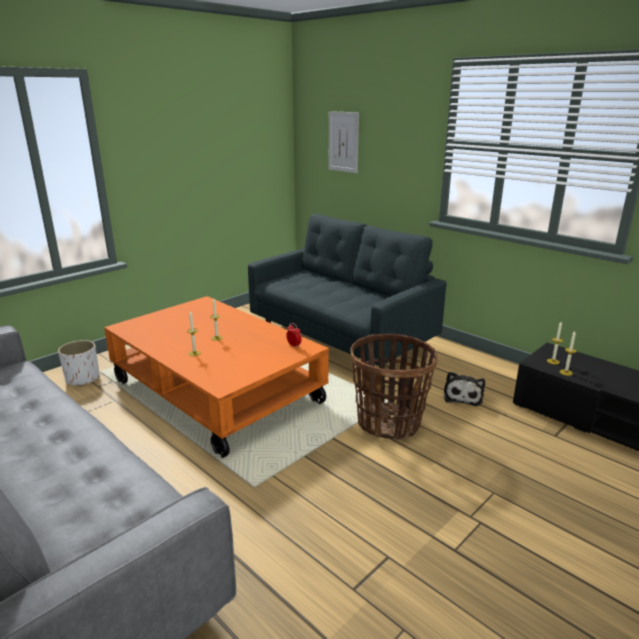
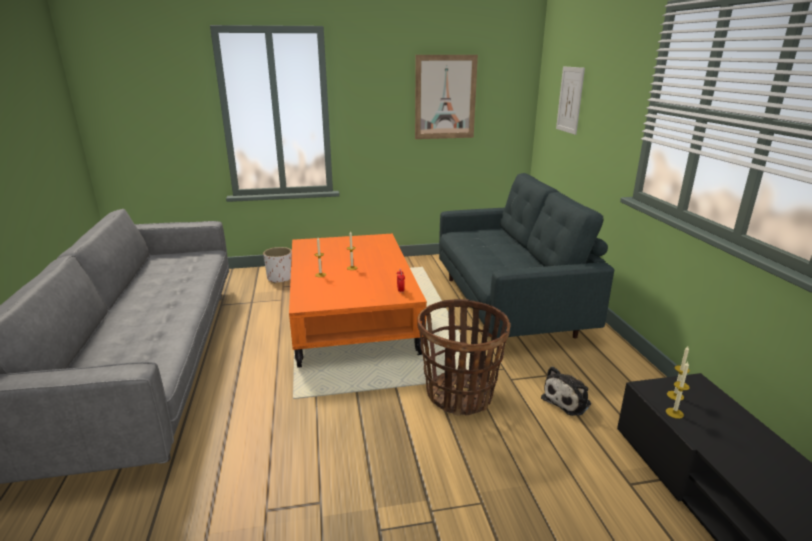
camera: 35 degrees right, 0 degrees up
none -> picture [415,55,478,139]

